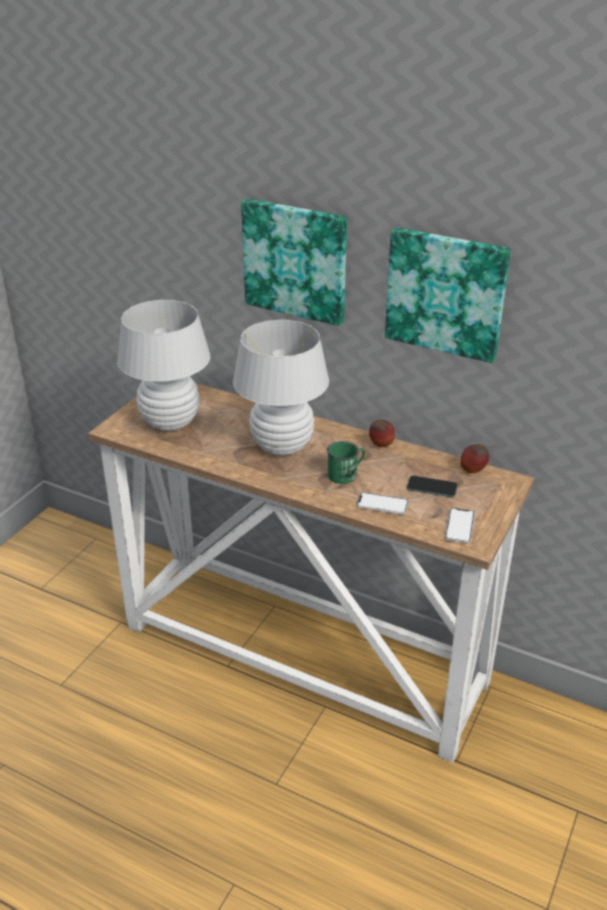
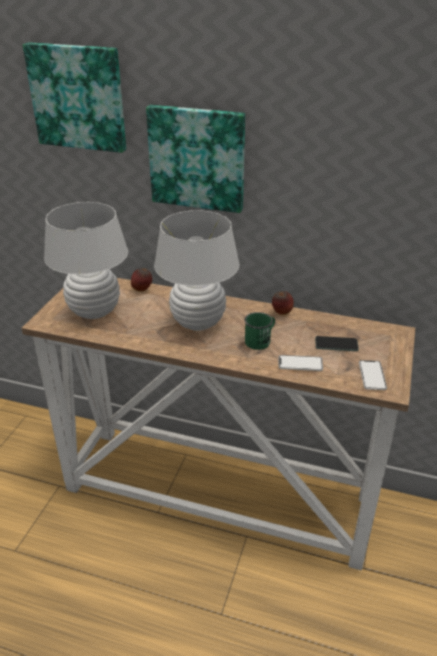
camera: 10 degrees left, 0 degrees up
picture [385,227,511,363] -> picture moved to [23,42,126,153]
apple [460,444,489,473] -> apple moved to [131,268,152,292]

